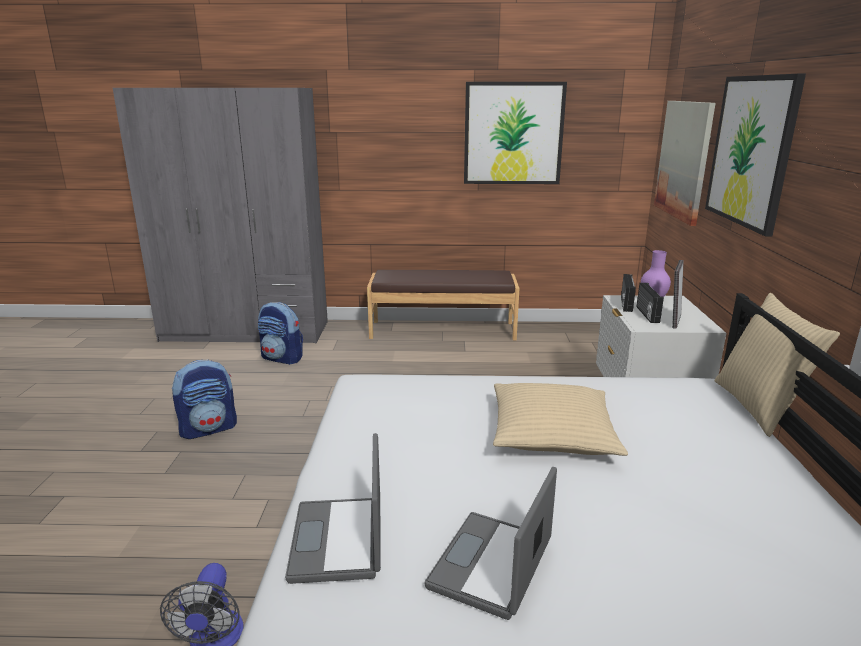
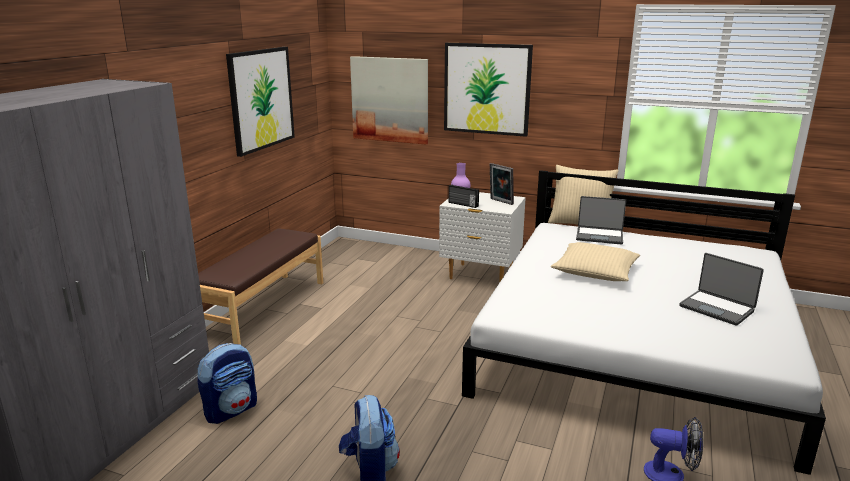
camera: 70 degrees left, 0 degrees up
laptop [285,433,381,584] -> laptop moved to [576,196,626,245]
radio [637,283,664,323] -> none

